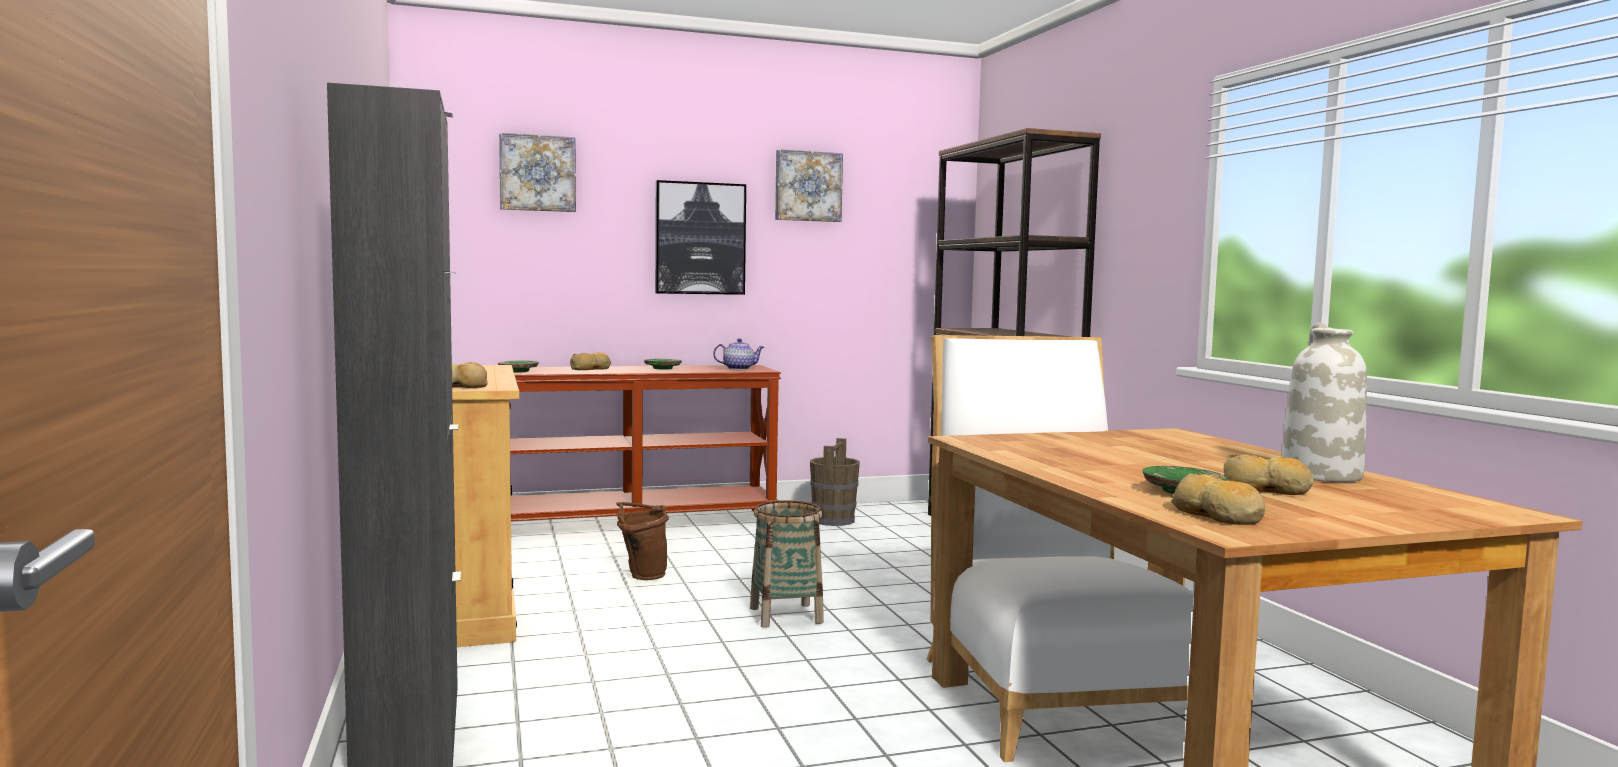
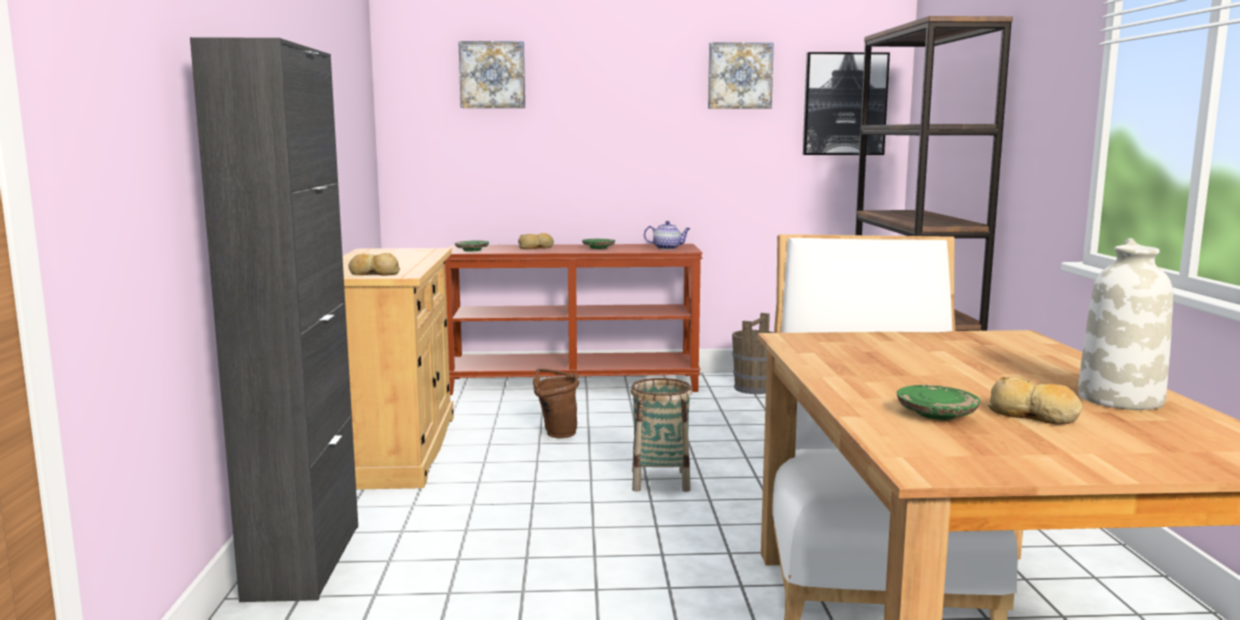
camera: 15 degrees right, 5 degrees up
picture [655,180,746,295] -> picture moved to [803,52,890,155]
bread [1171,473,1265,525] -> none

